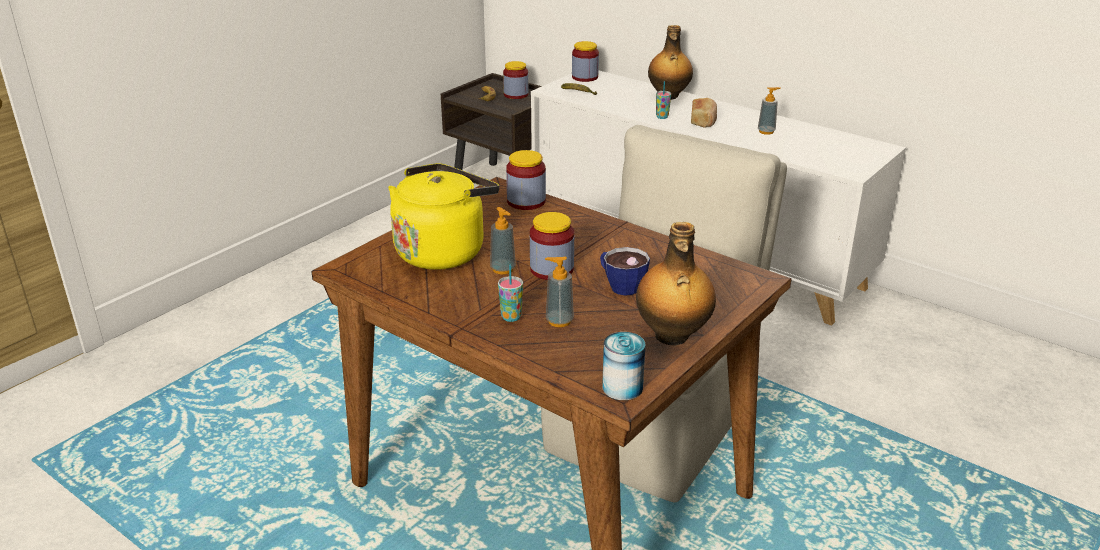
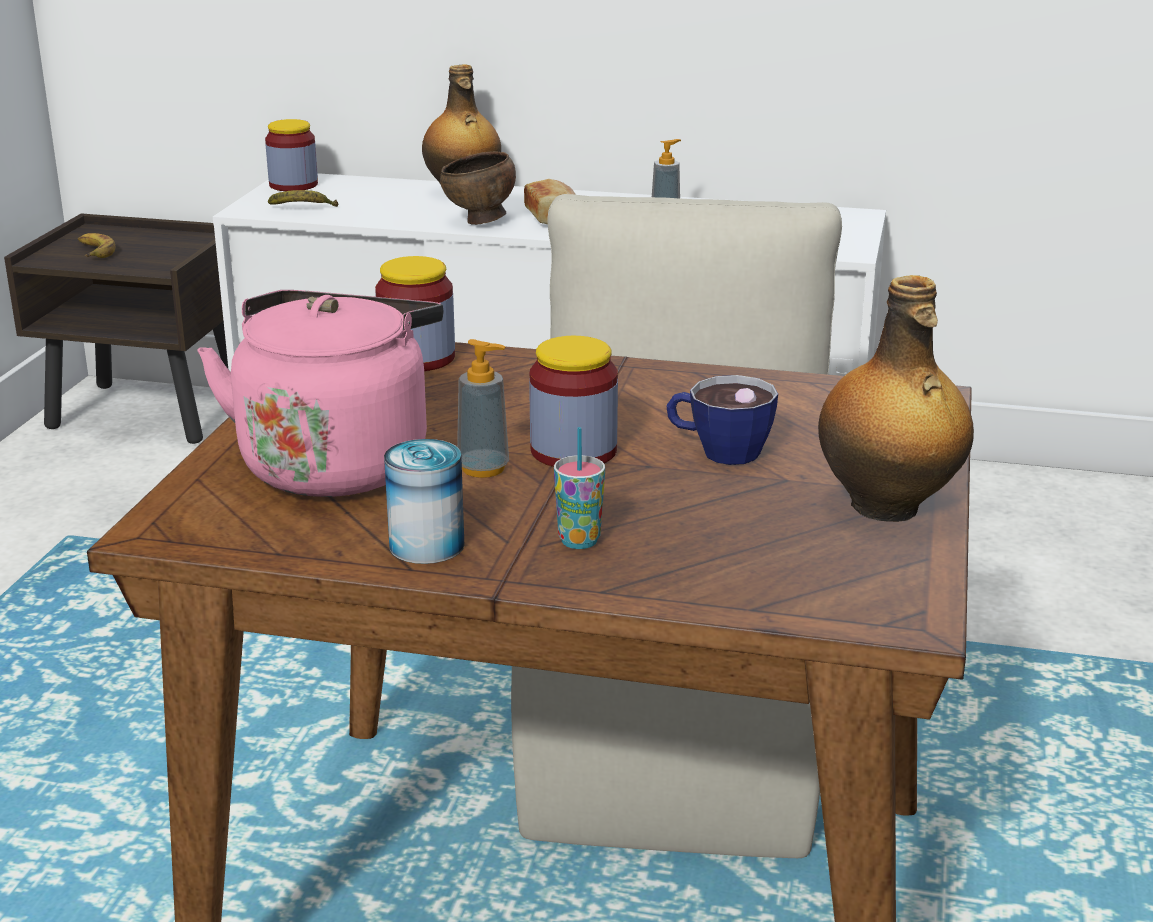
camera: 25 degrees left, 5 degrees down
yellow kettle [388,163,499,270] -> pink kettle [198,290,443,497]
jar [503,61,528,99] -> none
soap dispenser [545,257,574,327] -> none
can [602,332,646,400] -> can moved to [384,439,464,564]
cup [656,81,671,119] -> brown bowl [440,151,516,225]

